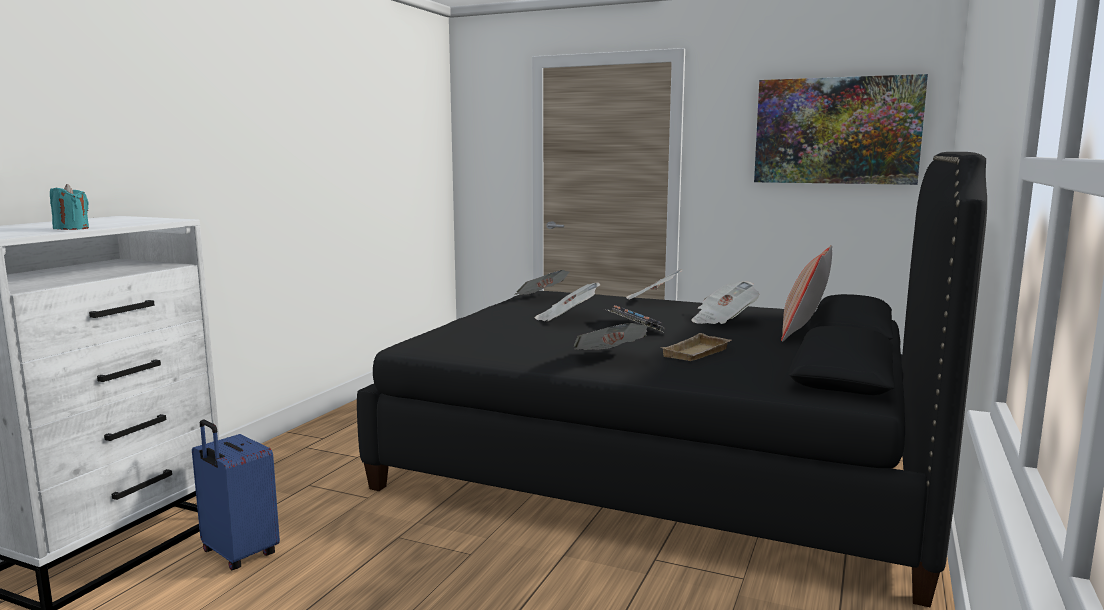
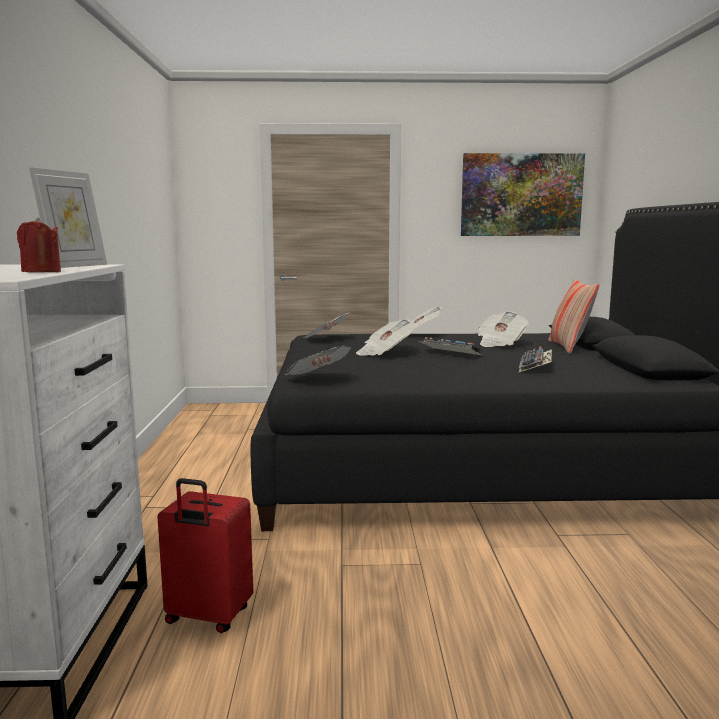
camera: 25 degrees left, 0 degrees up
turquoise candle [50,184,89,230] -> red candle [17,218,61,272]
blue suitcase [192,419,280,571] -> red suitcase [157,478,253,633]
newspaper [574,323,647,350] -> newspaper moved to [284,345,351,375]
beige tray [662,333,731,361] -> keyboard [519,346,552,372]
none -> picture frame [29,167,107,268]

